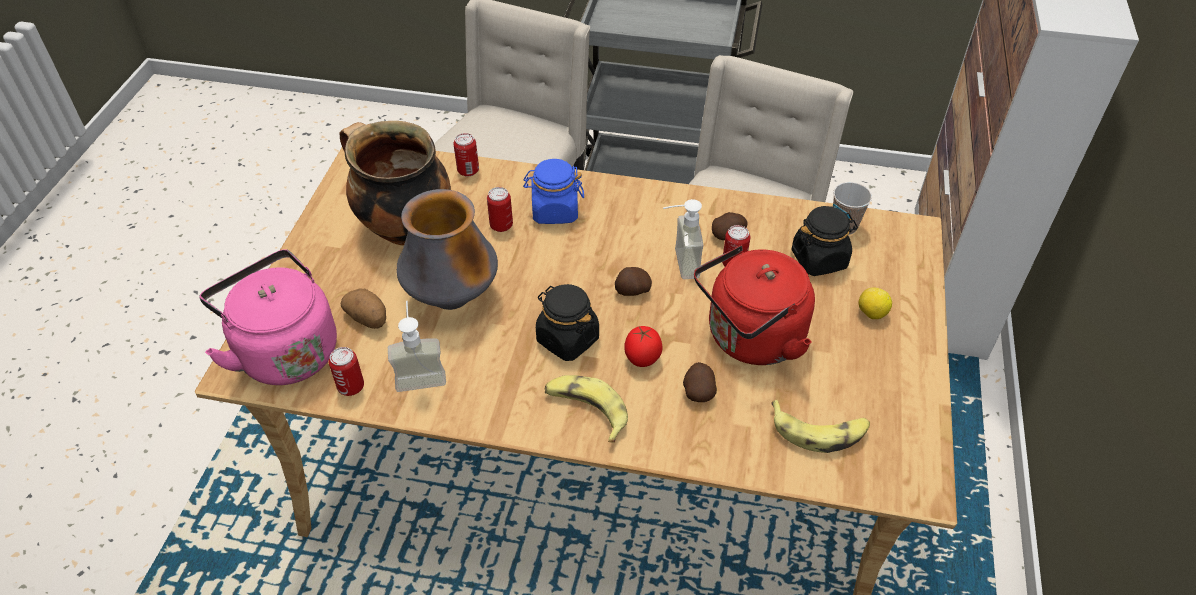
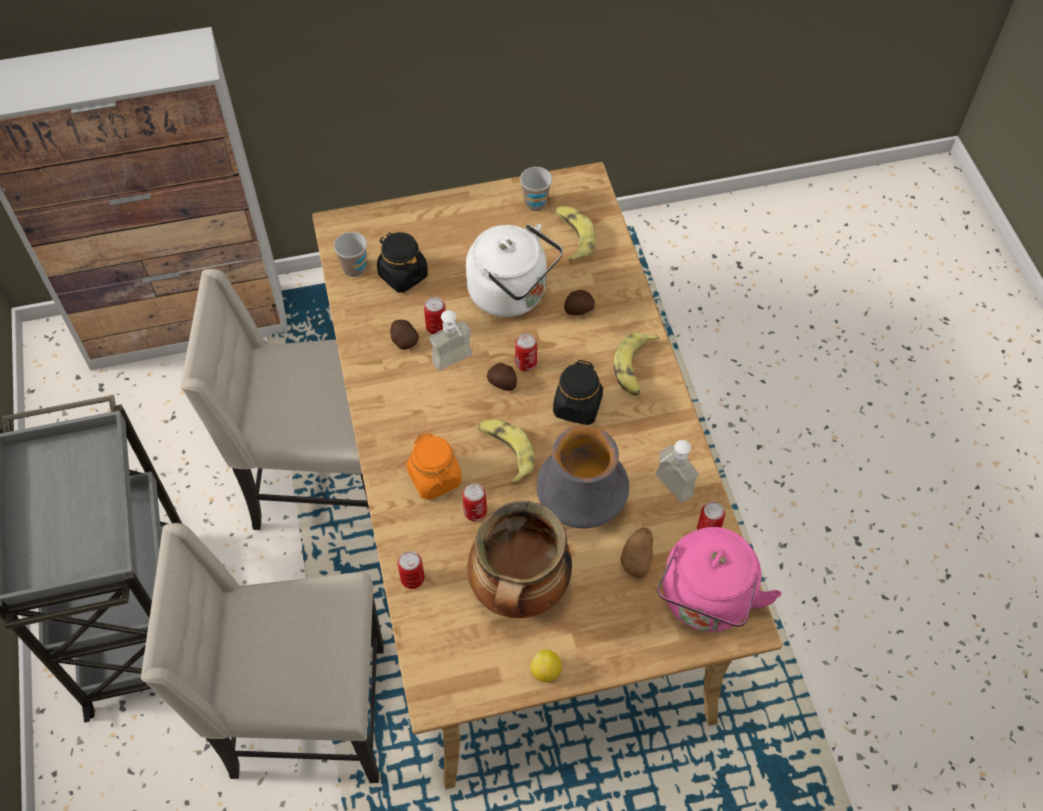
camera: 115 degrees left, 10 degrees up
blue jar [523,159,584,224] -> orange jar [407,432,462,500]
tomato [624,326,662,367] -> none
red kettle [694,245,815,365] -> white kettle [466,224,563,317]
lemon [858,288,892,319] -> lemon moved to [531,650,562,682]
none -> banana [478,419,535,485]
none -> can [515,334,537,371]
none -> cup [520,167,552,211]

